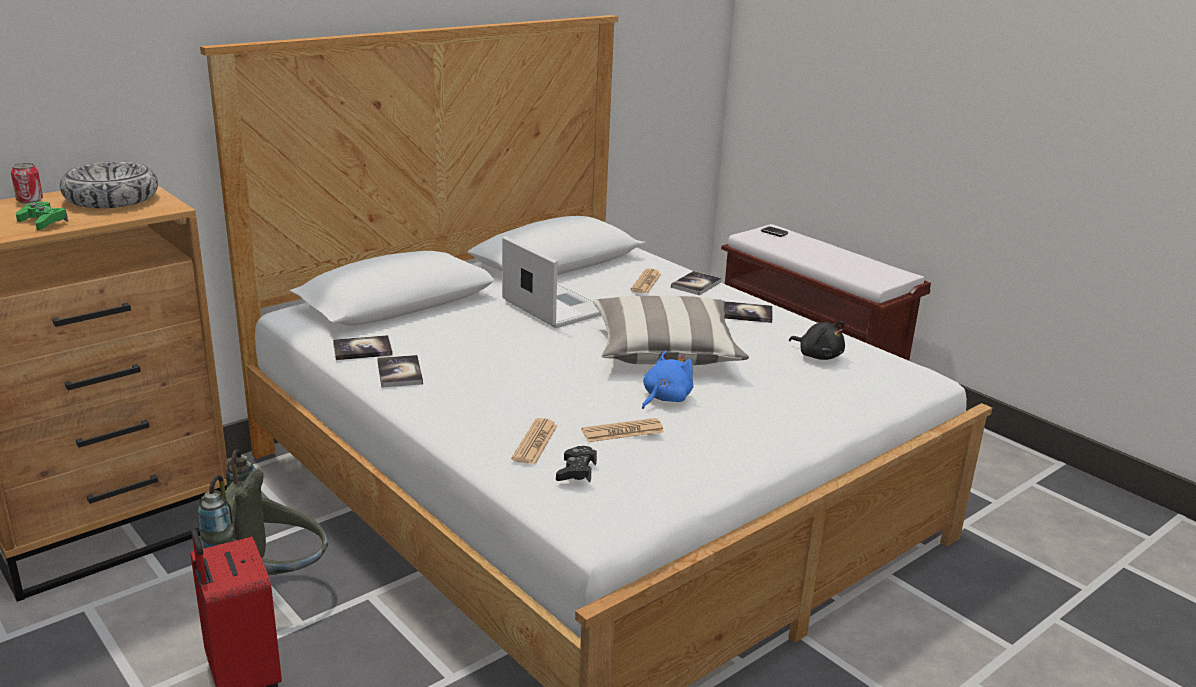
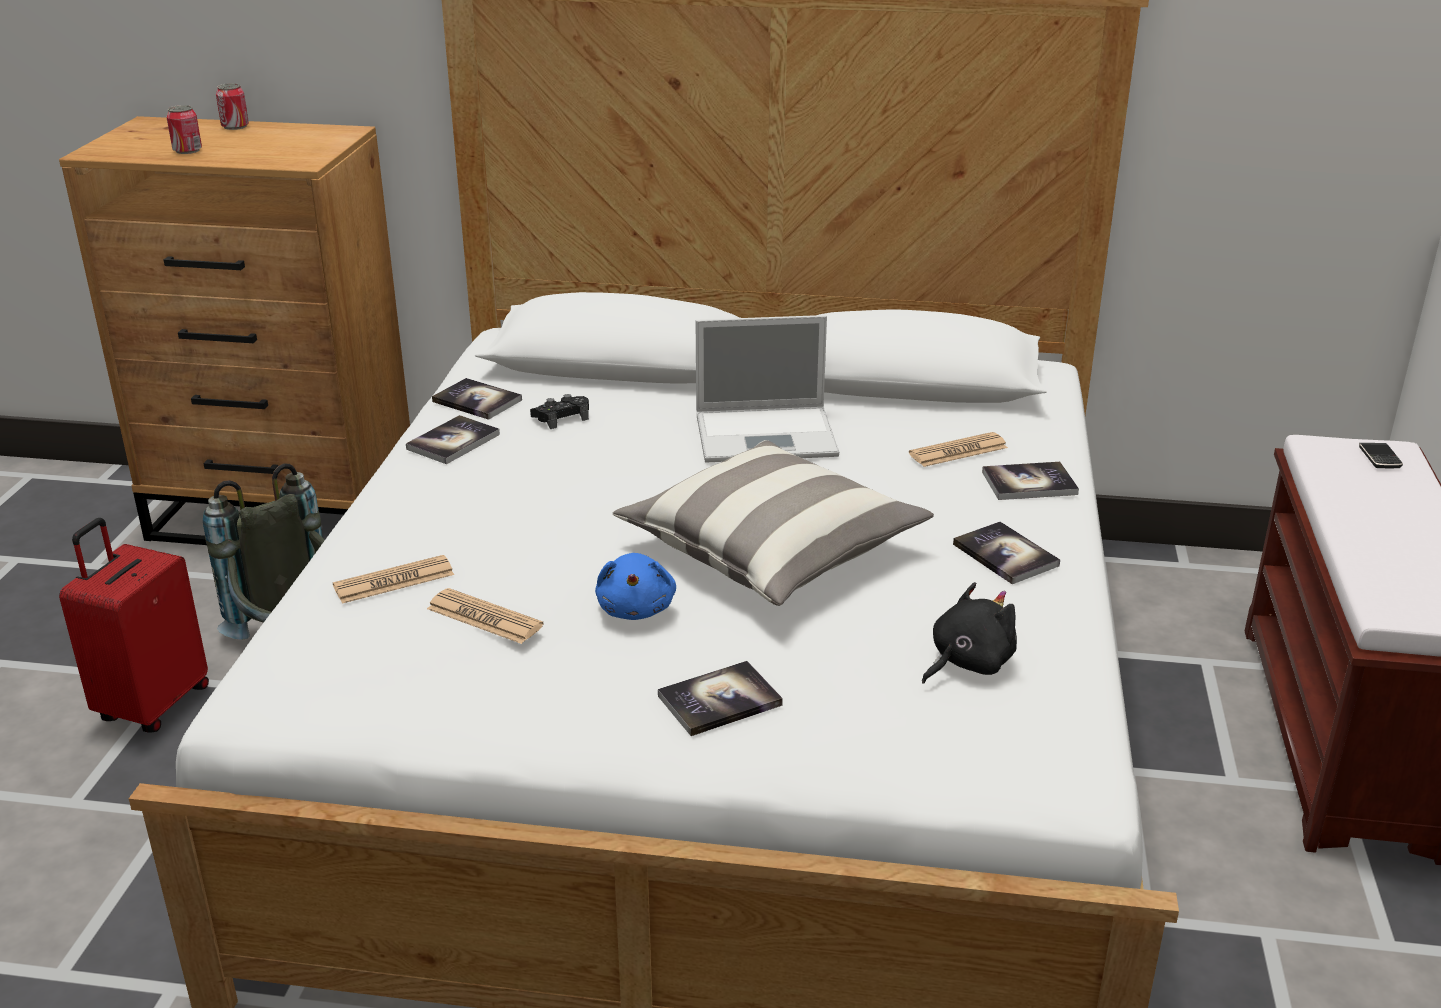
camera: 50 degrees right, 5 degrees up
green game controller [16,202,68,230] -> can [166,105,202,154]
bowl [60,161,158,208] -> none
laptop [502,236,601,328] -> laptop turned 75 degrees clockwise [696,315,839,463]
black game controller [556,446,597,482] -> black game controller moved to [530,394,589,429]
blue plush toy [642,351,693,409] -> blue plush toy turned 90 degrees clockwise [595,553,676,620]
black plush toy [789,321,845,360] -> black plush toy turned 135 degrees counterclockwise [922,582,1017,684]
none -> book [658,661,783,736]

